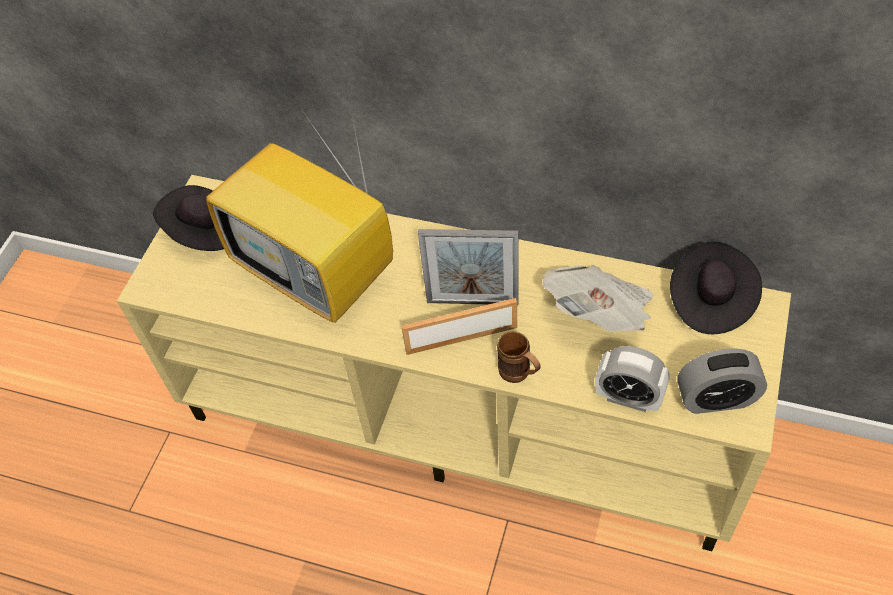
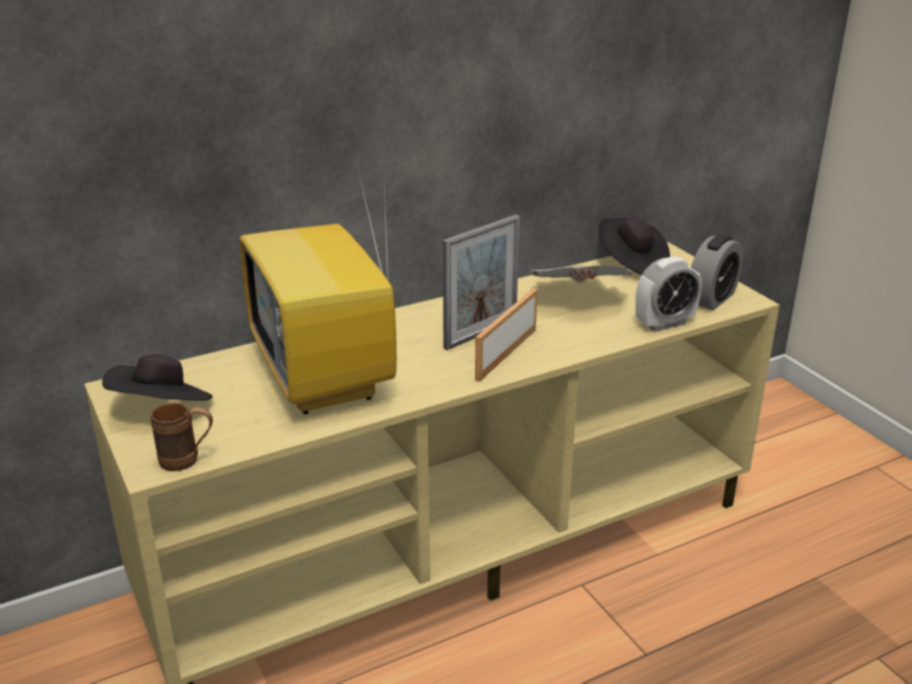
camera: 50 degrees left, 25 degrees down
television [206,106,393,323] -> television turned 75 degrees clockwise [240,166,397,414]
brown mug [497,331,541,383] -> brown mug moved to [151,402,213,471]

